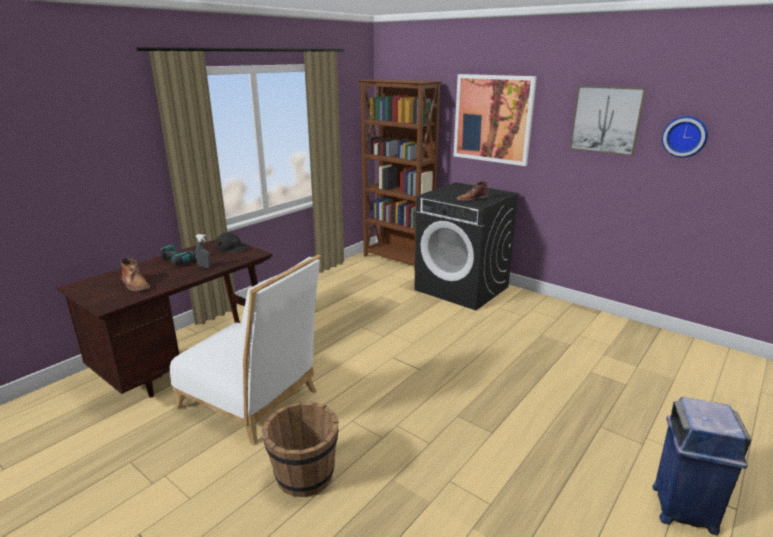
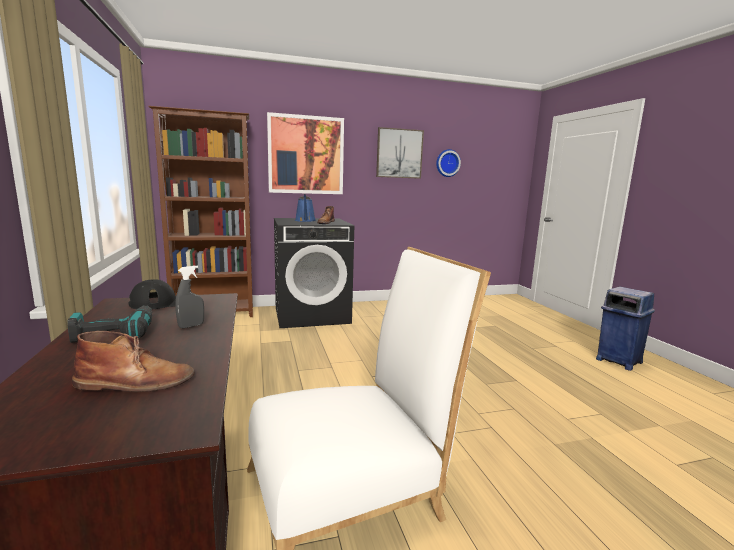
camera: 55 degrees left, 10 degrees down
brown bucket [262,402,339,497] -> none
none -> blue watering can [295,194,316,222]

